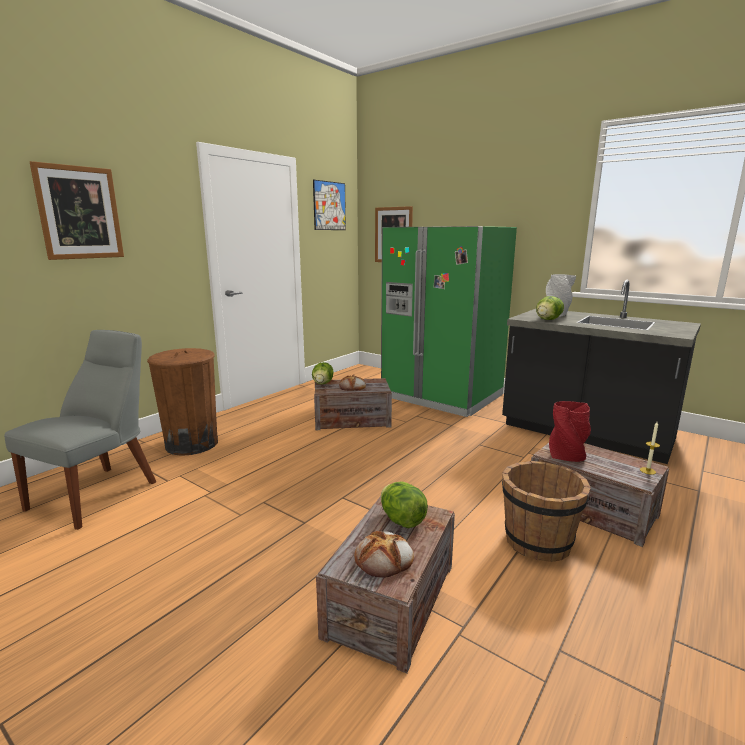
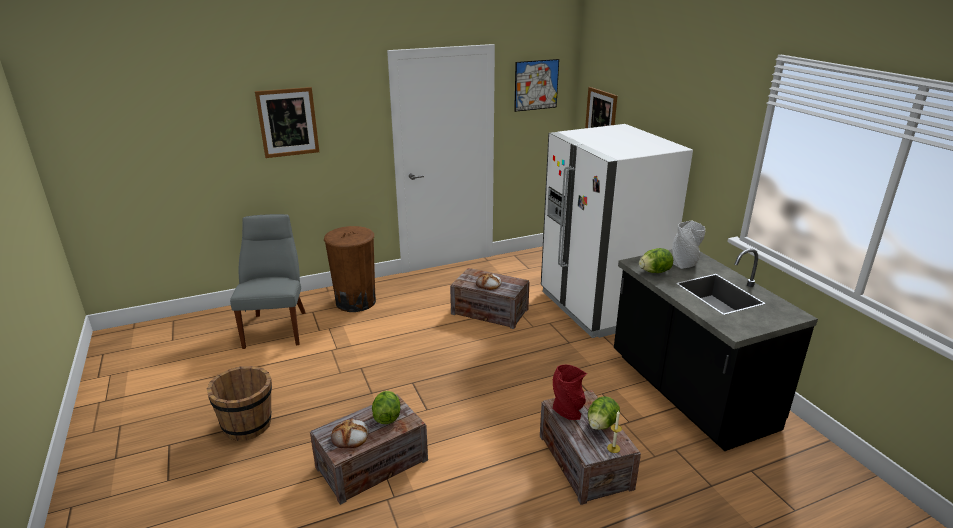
camera: 30 degrees right, 10 degrees up
grey chair [4,330,156,530] -> grey chair turned 60 degrees counterclockwise [230,214,306,349]
lettuce [312,362,333,384] -> lettuce moved to [588,396,620,430]
green fridge [381,226,517,417] -> white fridge [541,124,693,338]
brown bucket [502,461,591,562] -> brown bucket moved to [207,366,272,441]

